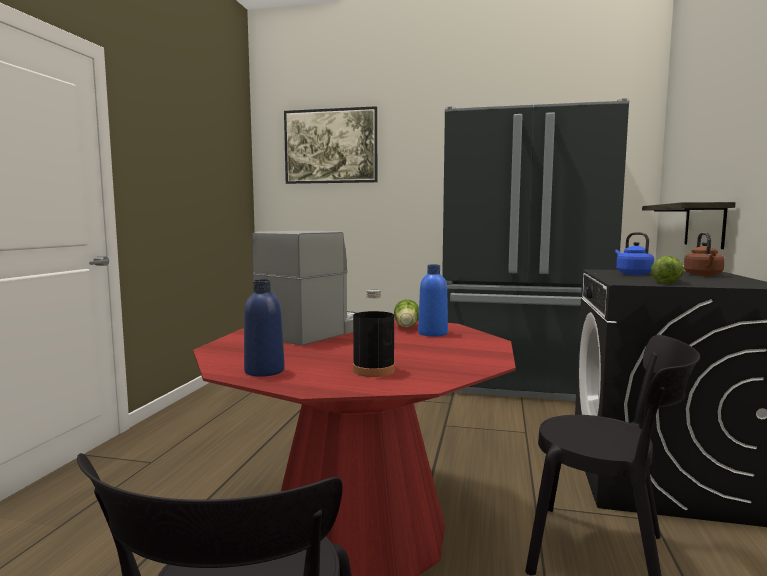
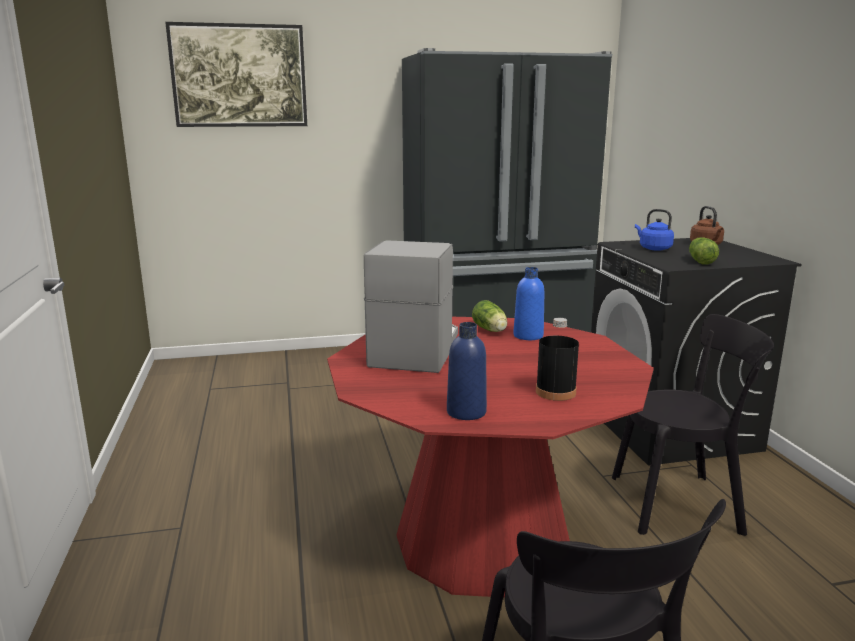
camera: 25 degrees left, 10 degrees up
shelf [642,202,736,249] -> none

